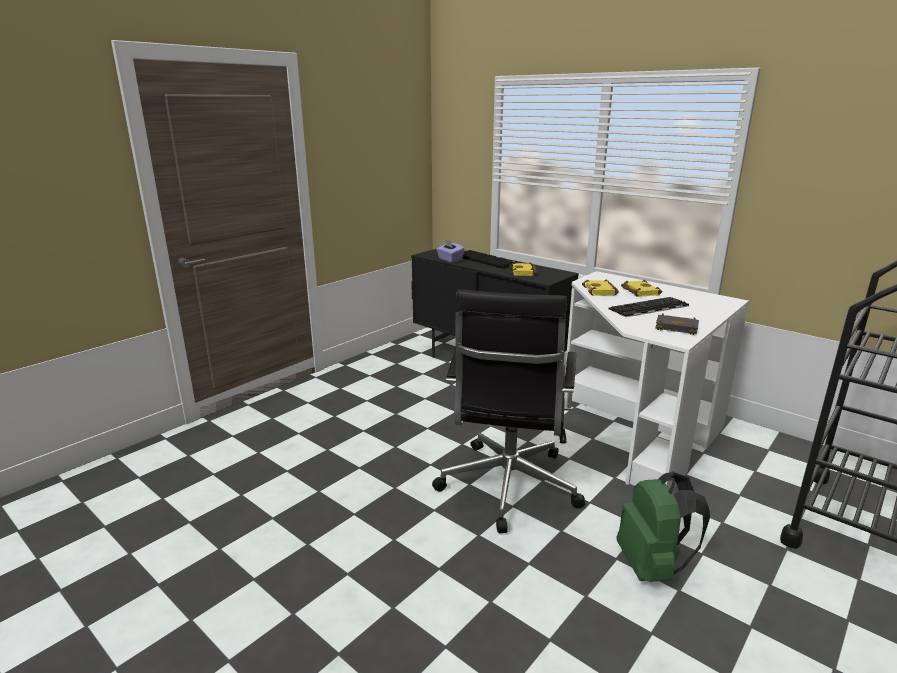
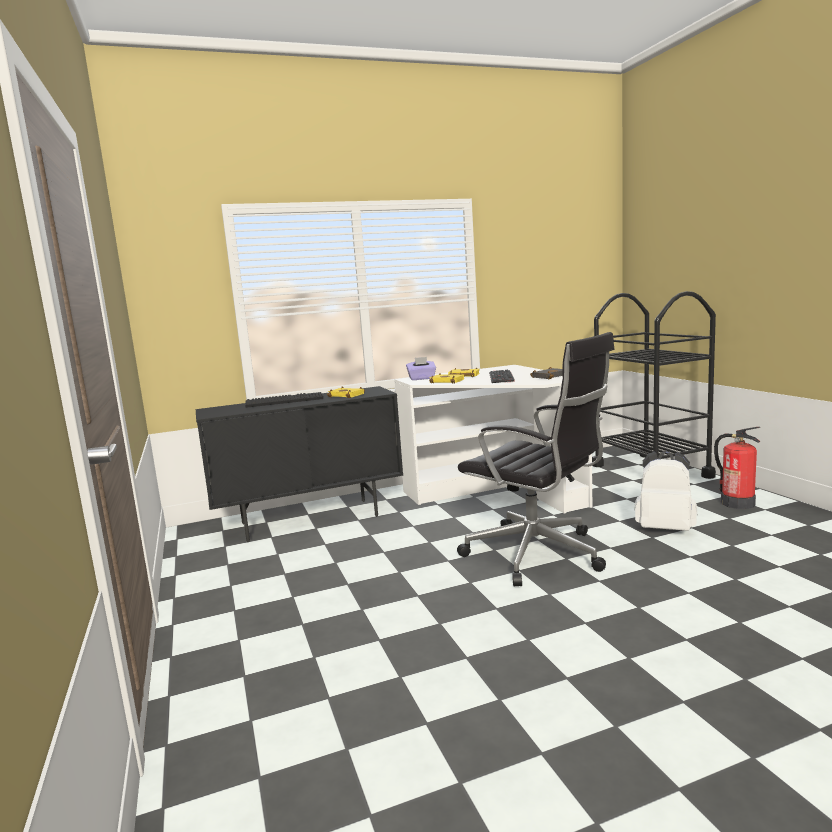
camera: 60 degrees left, 10 degrees down
purple tissue box [436,239,464,263] -> purple tissue box moved to [406,357,436,380]
green backpack [616,472,710,582] -> white backpack [634,450,697,531]
none -> fire extinguisher [714,427,760,509]

